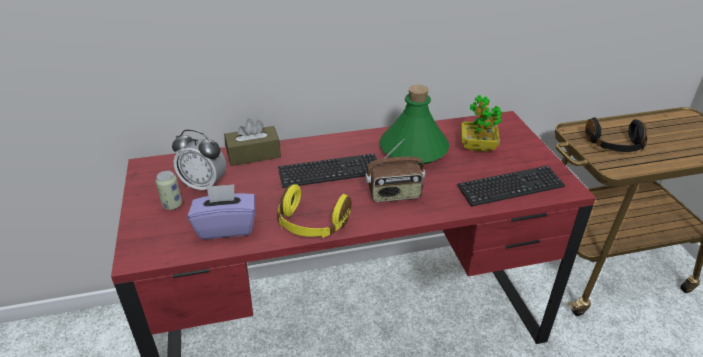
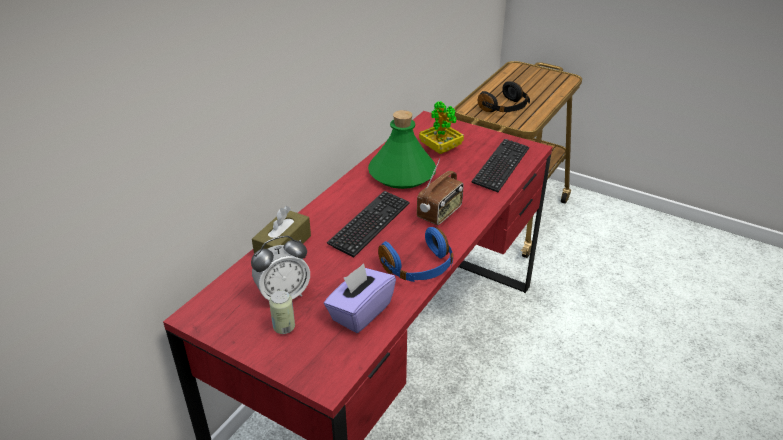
camera: 45 degrees left, 0 degrees up
yellow headphones [277,184,351,238] -> blue headphones [378,227,453,282]

